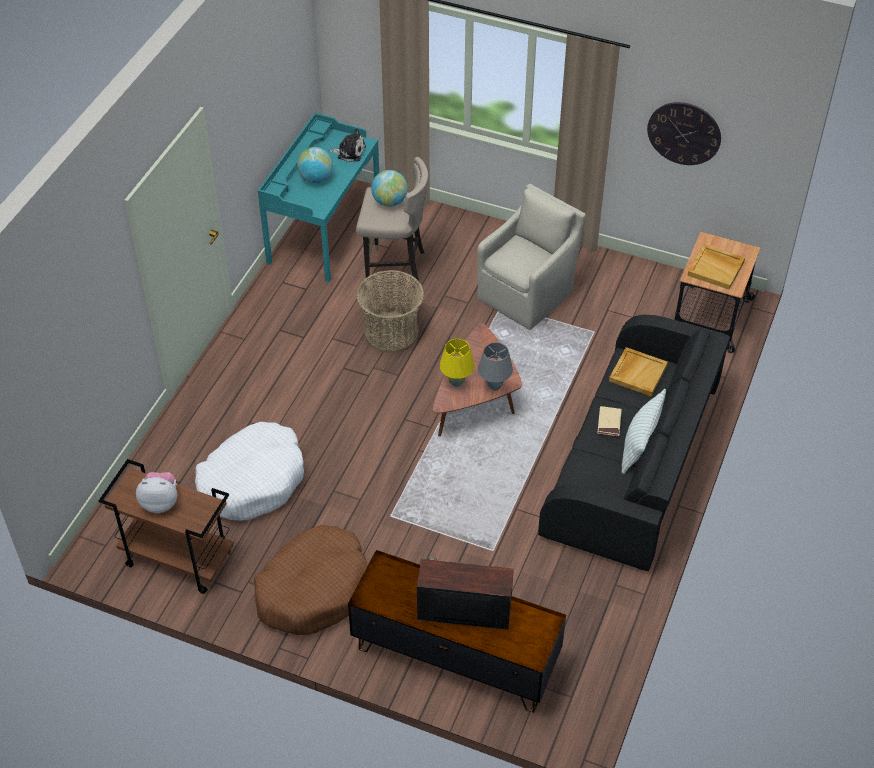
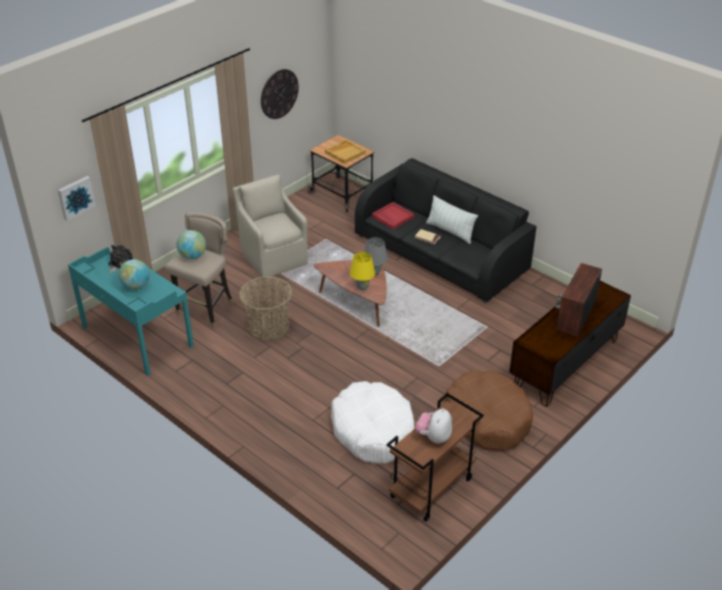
camera: 70 degrees left, 10 degrees down
beige tray [609,347,668,396] -> red tray [372,202,414,229]
none -> picture [58,176,96,221]

